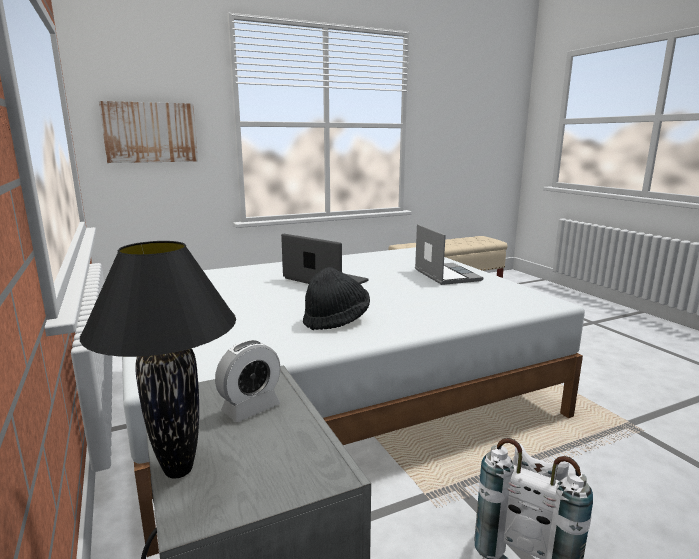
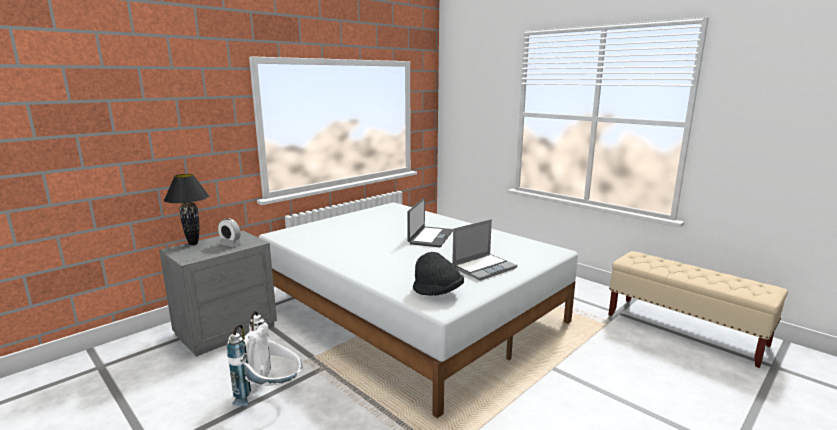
camera: 70 degrees right, 0 degrees up
picture [99,101,198,163] -> none
black hat [303,267,370,330] -> black hat moved to [413,252,464,296]

